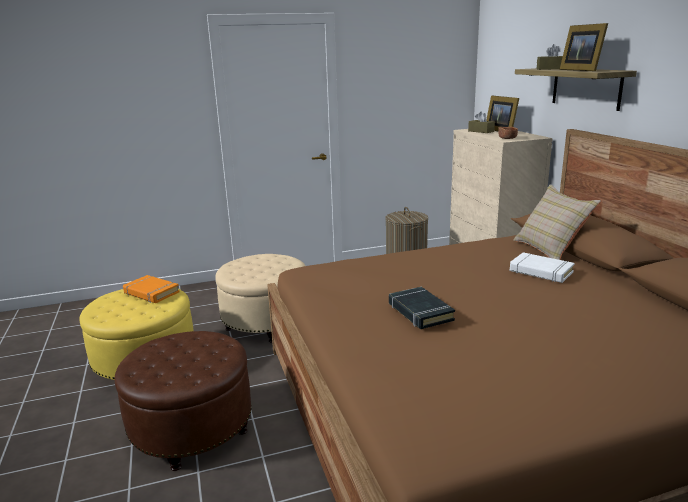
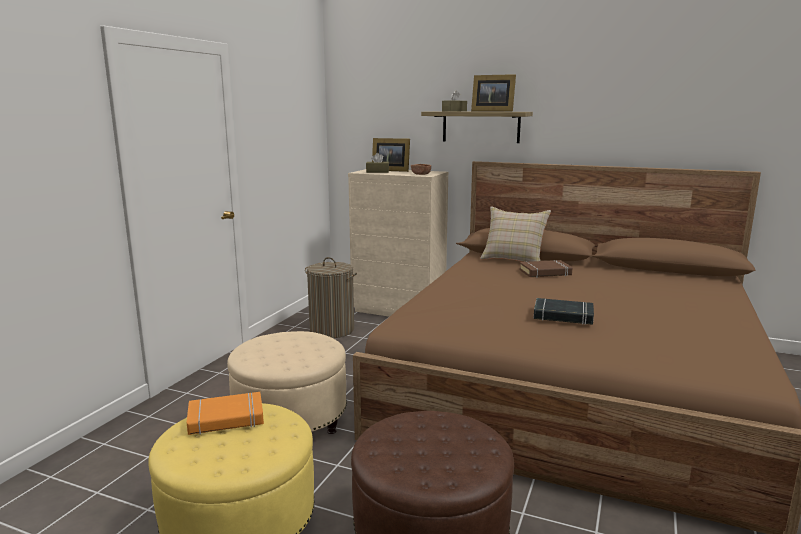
camera: 50 degrees left, 5 degrees down
white book [510,252,575,283] -> brown book [519,260,573,277]

